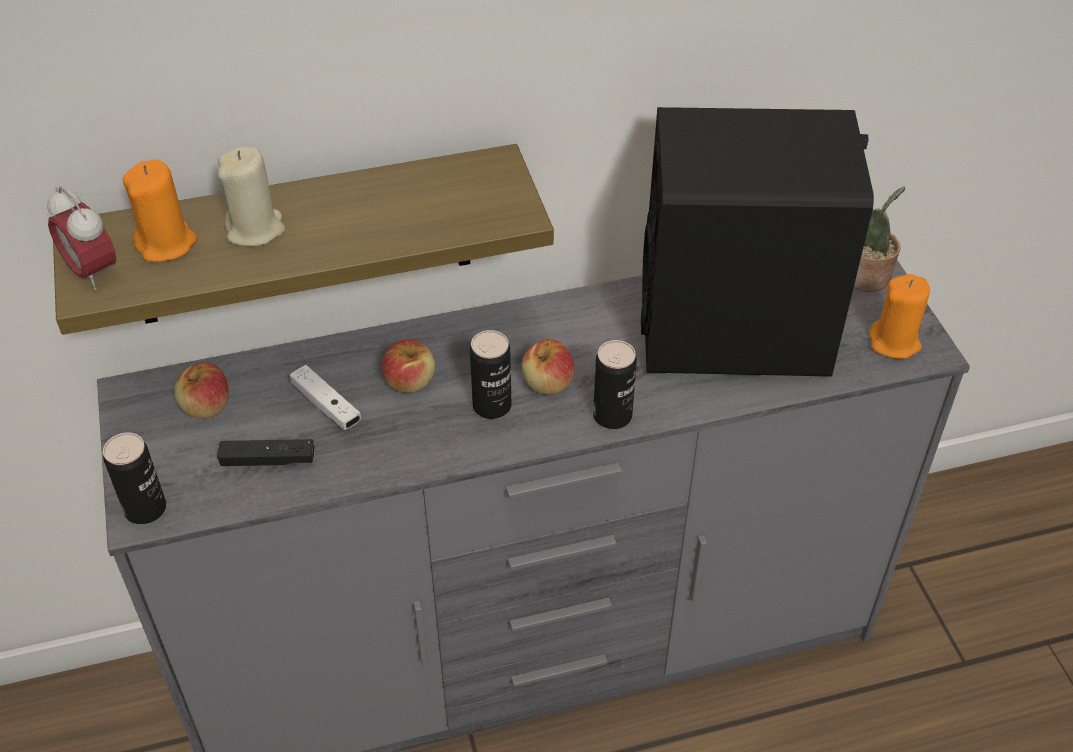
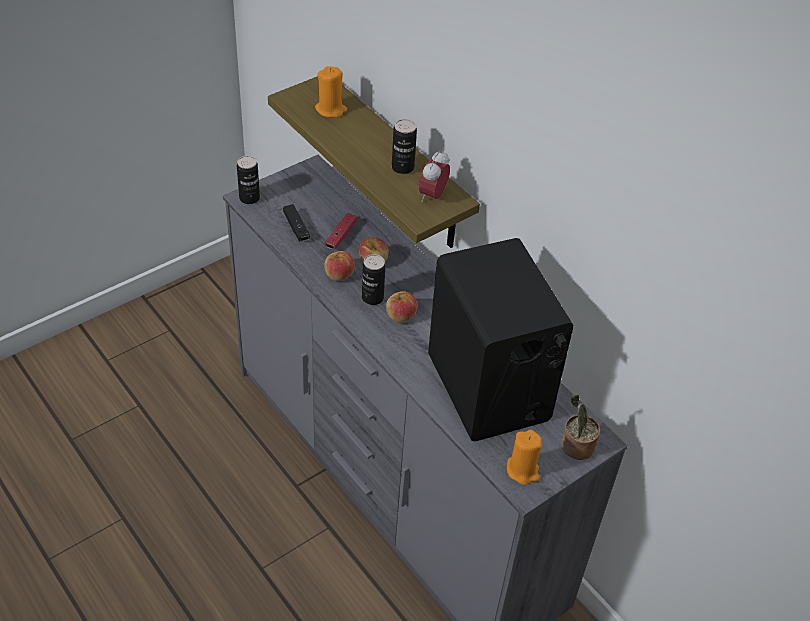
camera: 65 degrees right, 0 degrees up
alarm clock [47,186,117,291] -> alarm clock moved to [419,150,450,202]
apple [174,362,229,419] -> apple moved to [324,251,355,281]
beige candle [218,146,285,246] -> none
white game controller [290,365,361,430] -> red game controller [325,213,357,250]
can [593,340,637,429] -> can moved to [392,119,417,174]

